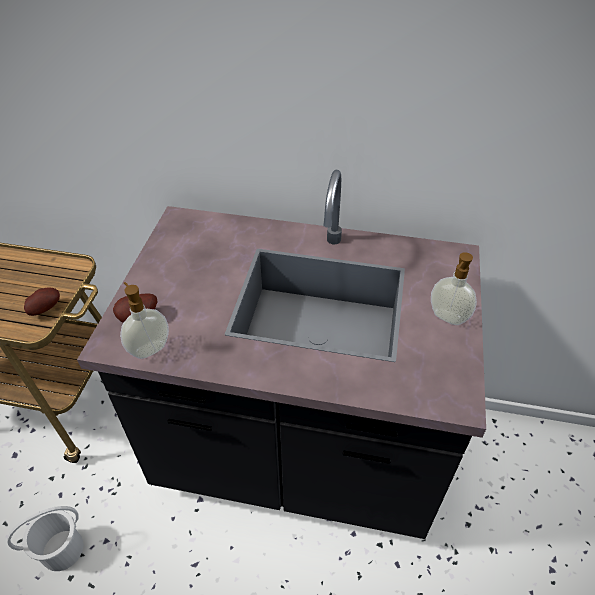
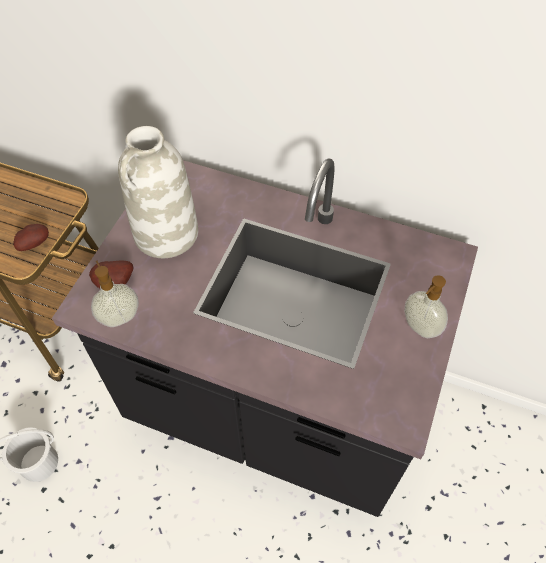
camera: 10 degrees right, 10 degrees up
none -> white vase [118,126,198,258]

